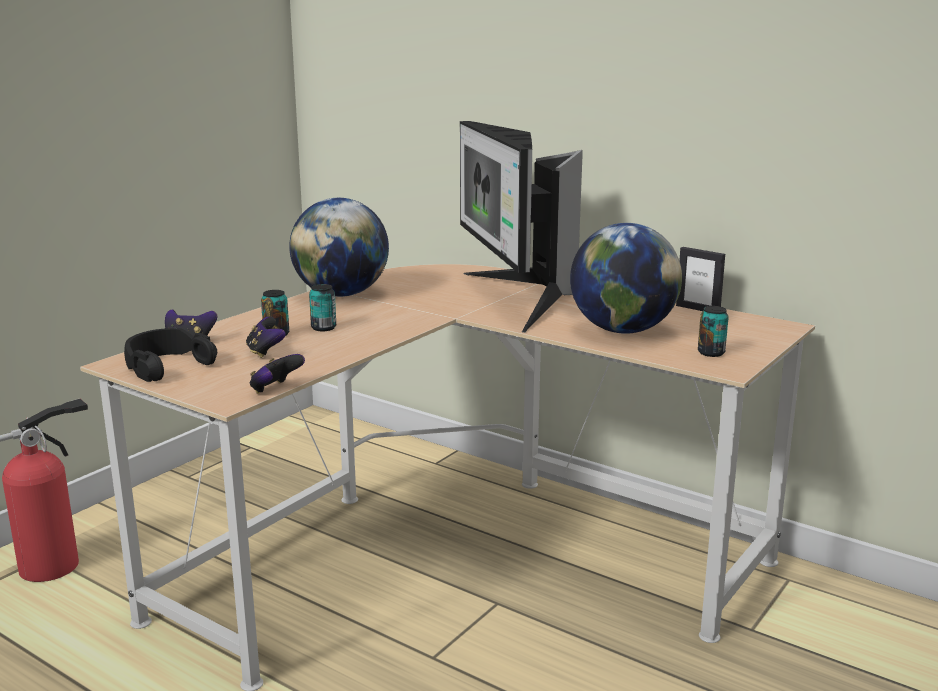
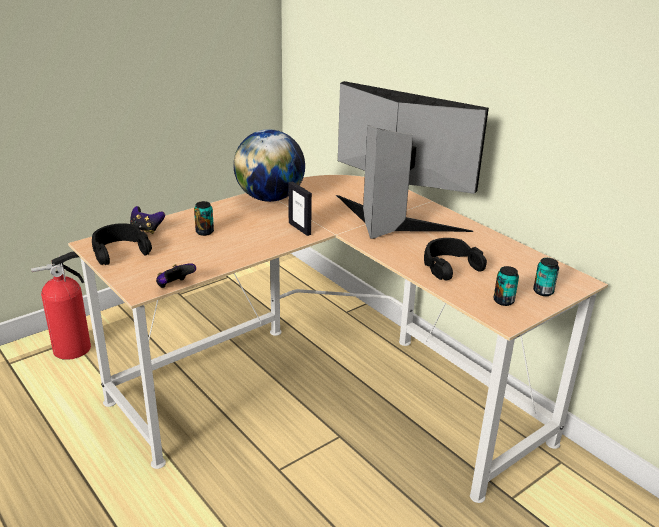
camera: 15 degrees right, 10 degrees up
game controller [246,316,286,358] -> none
can [309,284,336,331] -> can moved to [533,258,559,296]
monitor [460,121,583,333] -> monitor turned 120 degrees clockwise [336,81,489,239]
globe [570,223,682,334] -> black headphones [424,238,487,281]
picture frame [676,247,725,311] -> picture frame moved to [288,181,312,236]

